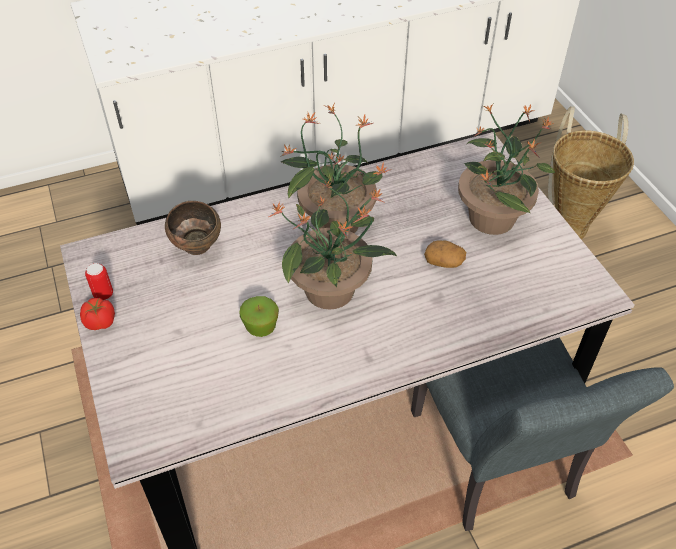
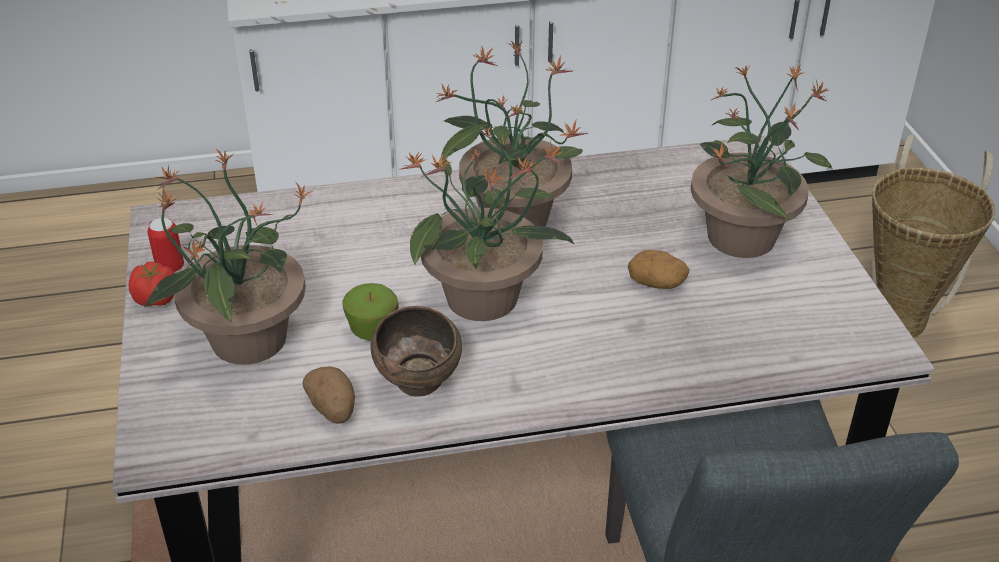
camera: 10 degrees right, 10 degrees down
brown bowl [165,201,221,255] -> brown bowl moved to [370,306,462,397]
none -> potted plant [144,149,313,365]
none -> potato [303,366,355,424]

